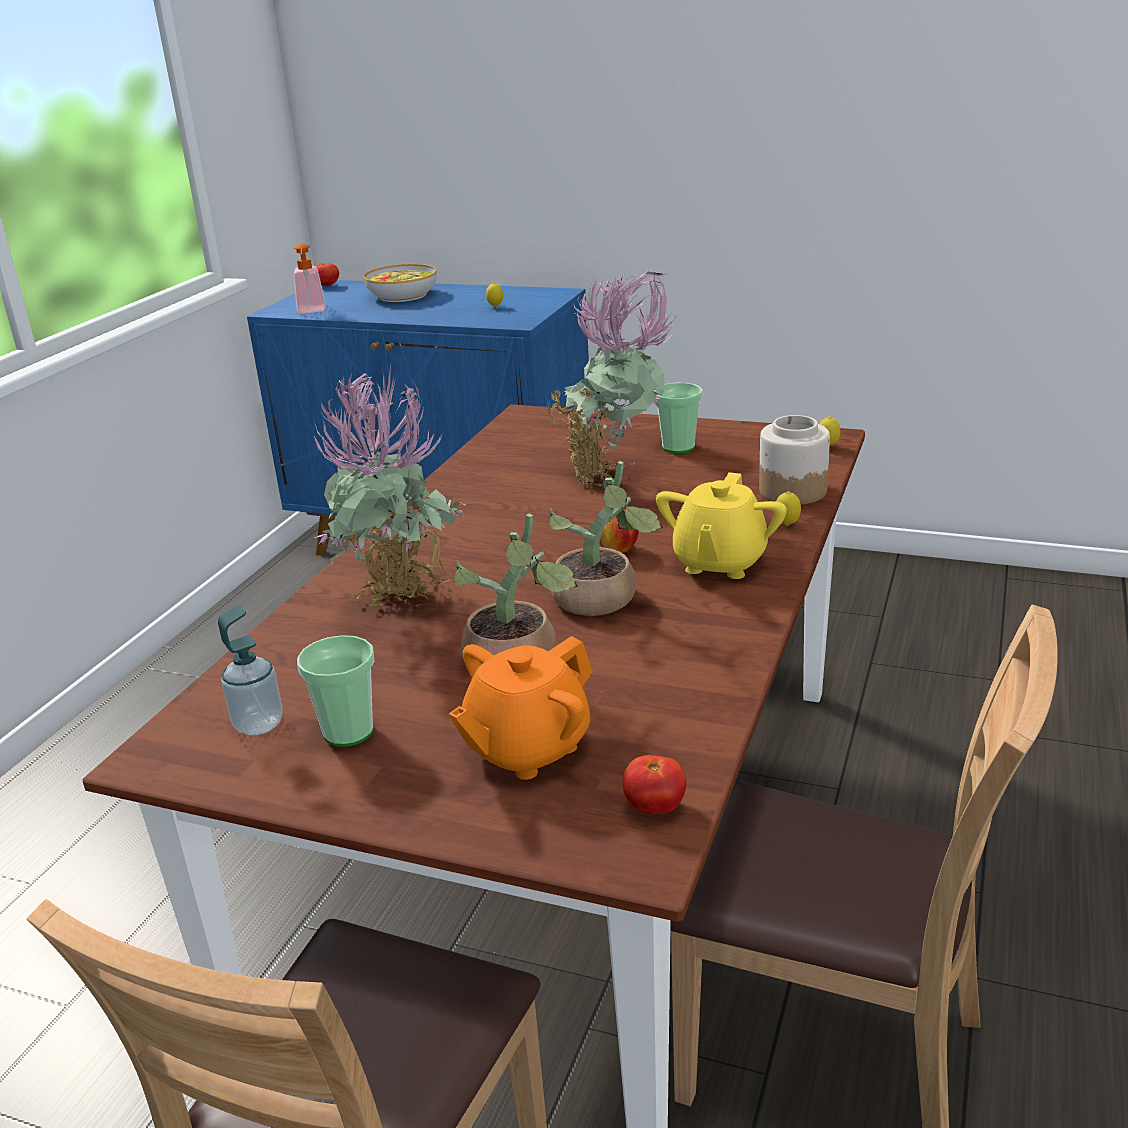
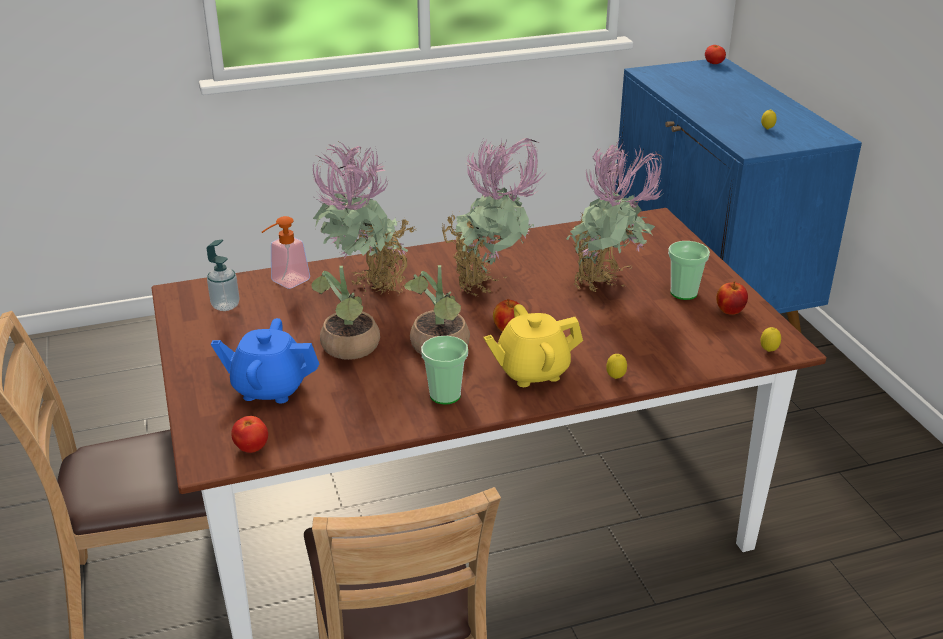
camera: 50 degrees right, 5 degrees up
soap dispenser [294,243,326,314] -> soap dispenser moved to [262,216,310,289]
cup [297,635,375,747] -> cup moved to [421,336,468,404]
bowl [363,264,437,302] -> none
orange teapot [449,636,592,780] -> blue teapot [211,318,319,403]
jar [759,415,830,504] -> none
none -> potted plant [442,138,544,296]
none -> apple [716,281,748,315]

